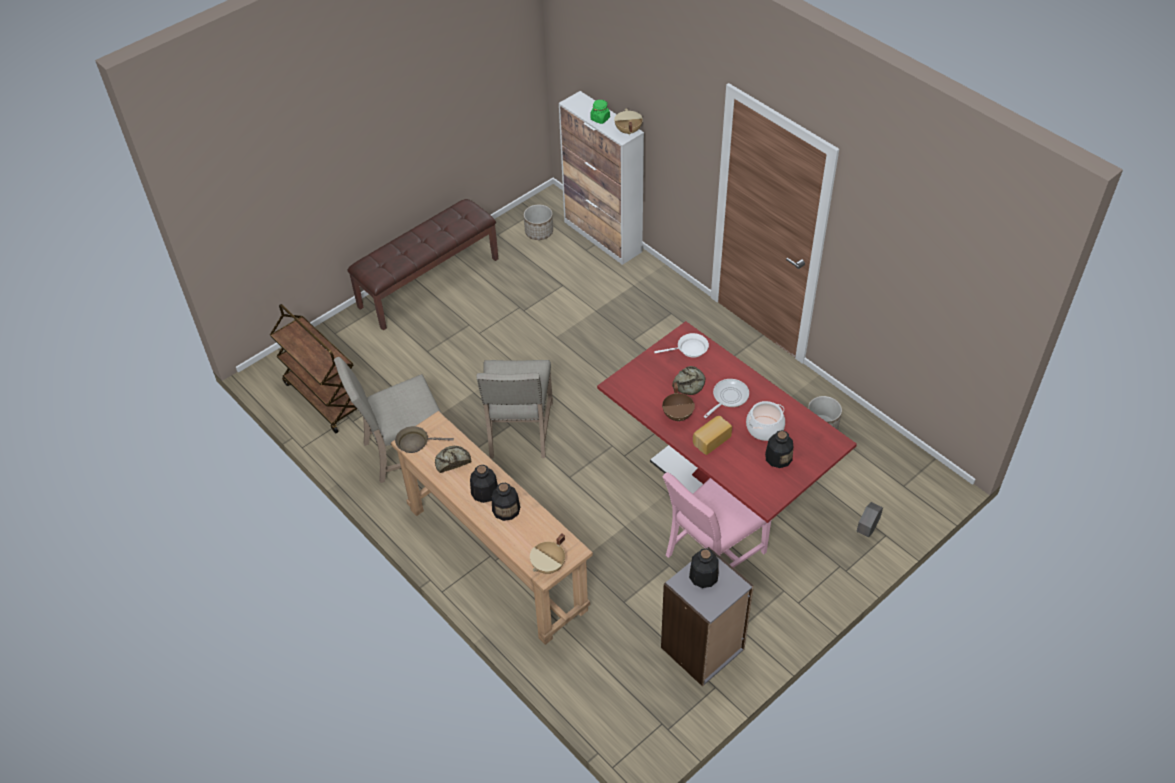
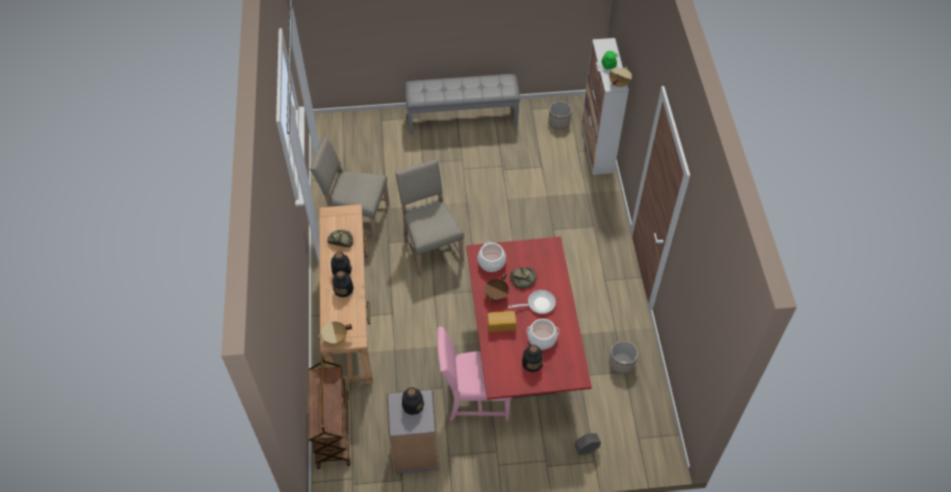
camera: 35 degrees right, 5 degrees up
brown cart [270,304,357,433] -> brown cart moved to [308,355,351,469]
brown bench [347,199,498,330] -> grey bench [405,74,520,134]
brown frying pan [395,426,454,453] -> none
beige chair [476,360,553,458] -> beige chair turned 120 degrees clockwise [395,159,464,276]
white frying pan [654,333,709,358] -> none
none -> cooking pot [478,242,506,272]

